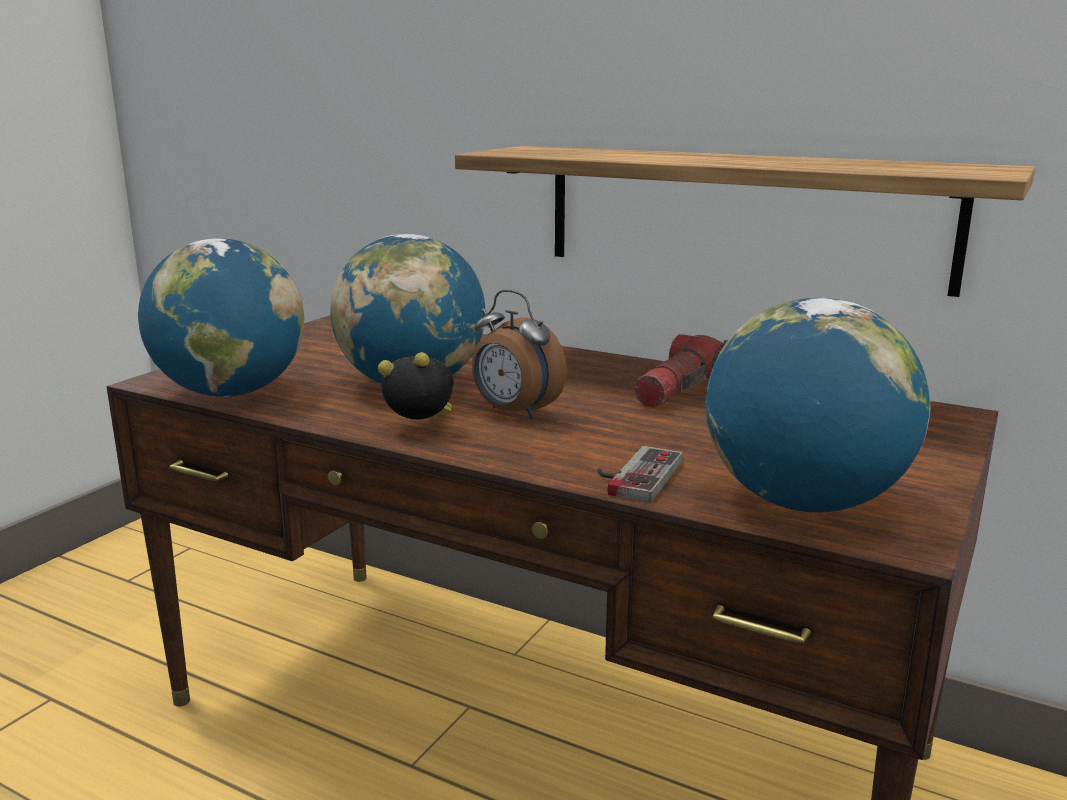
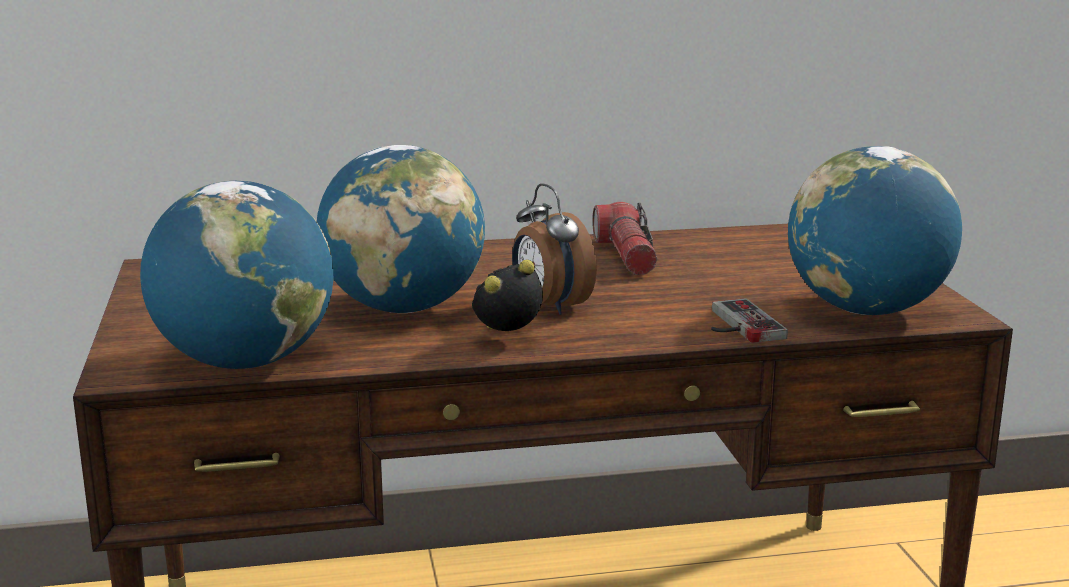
camera: 40 degrees left, 0 degrees up
shelf [455,146,1035,297] -> none
alarm clock [472,290,567,419] -> alarm clock turned 60 degrees clockwise [512,183,597,315]

